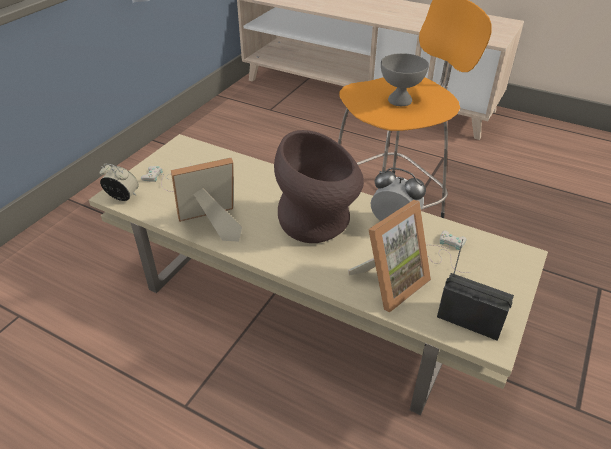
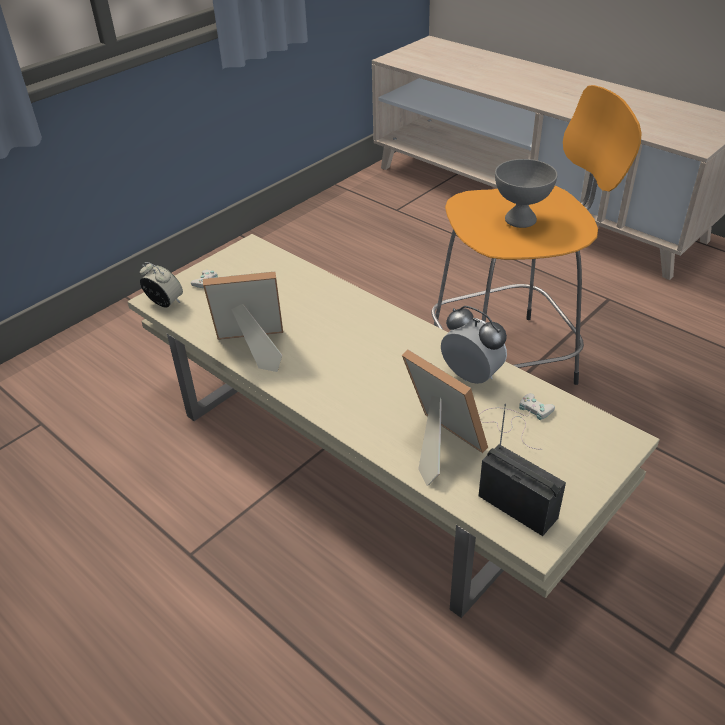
camera: 15 degrees right, 0 degrees up
brown vase [274,130,364,243] -> none
picture frame [348,200,431,312] -> picture frame turned 105 degrees counterclockwise [402,349,488,486]

